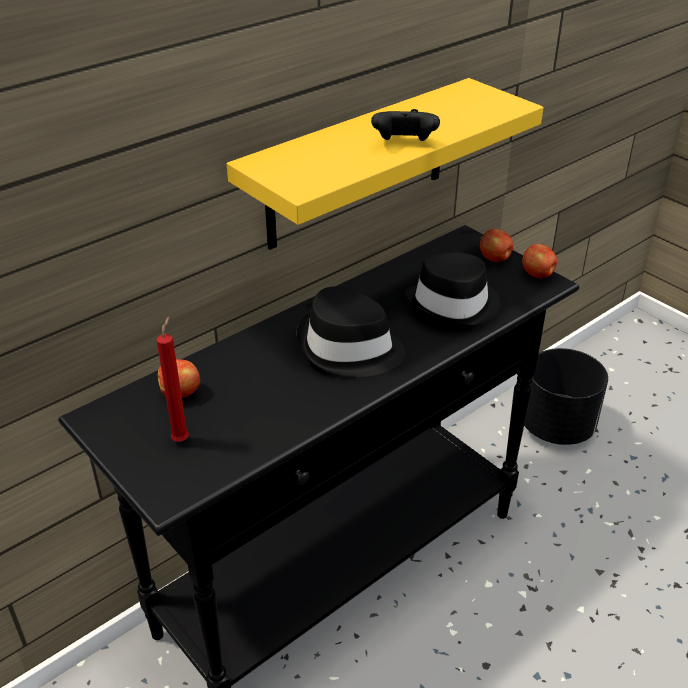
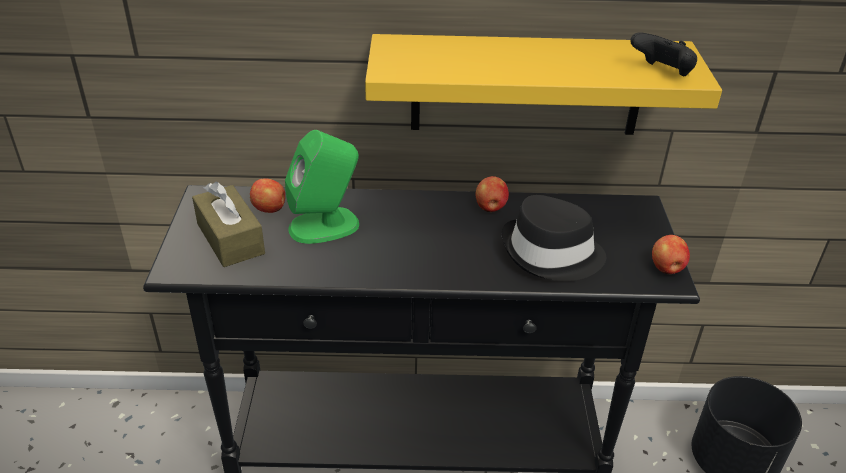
camera: 40 degrees right, 0 degrees up
red candle [157,316,189,442] -> brown tissue box [192,182,265,267]
black hat [297,286,405,377] -> none
black game controller [371,109,440,141] -> black game controller moved to [630,32,697,76]
apple [480,229,513,262] -> apple moved to [475,176,509,212]
none -> green speaker [285,130,359,244]

